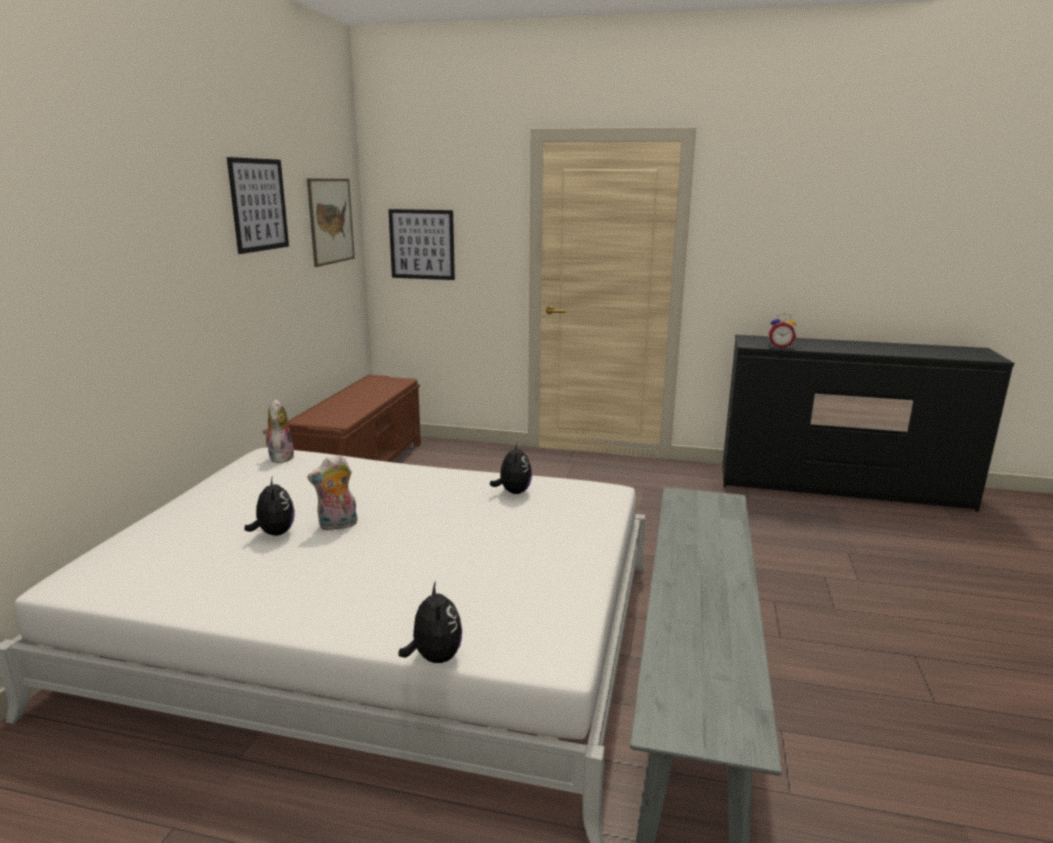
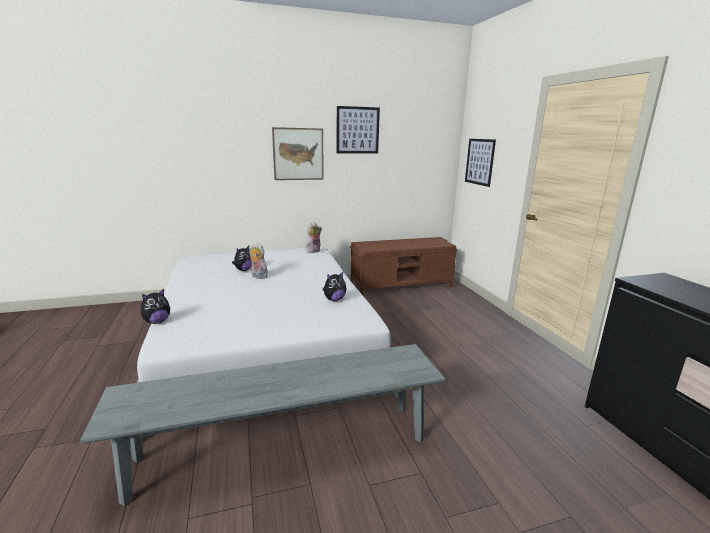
camera: 60 degrees right, 0 degrees up
picture [307,178,355,267] -> picture moved to [272,127,324,180]
alarm clock [768,313,796,348] -> none

